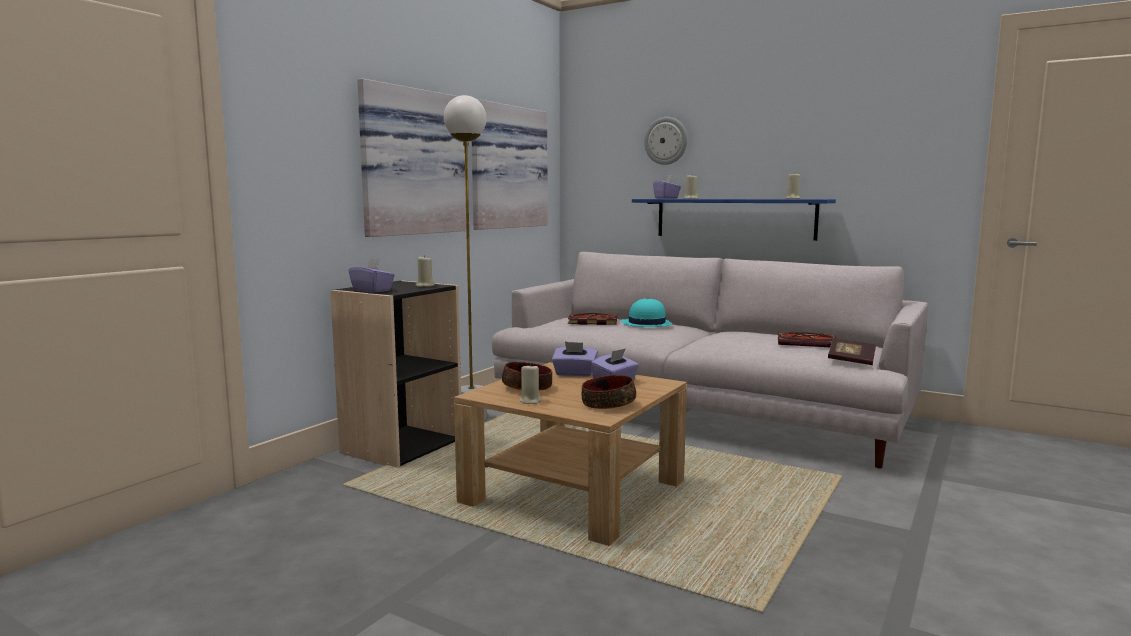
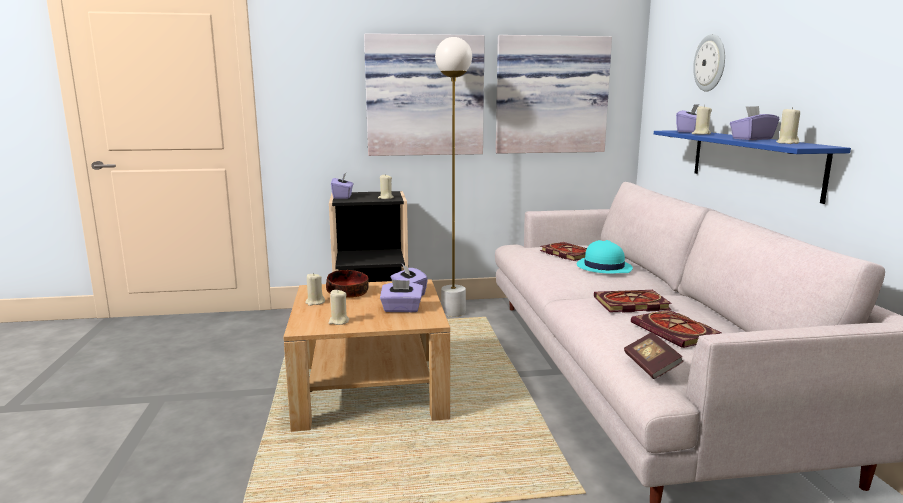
camera: 50 degrees right, 5 degrees up
bowl [582,375,636,409] -> beige candle [328,289,349,325]
none -> book [594,290,672,313]
none -> purple tissue box [730,106,779,140]

